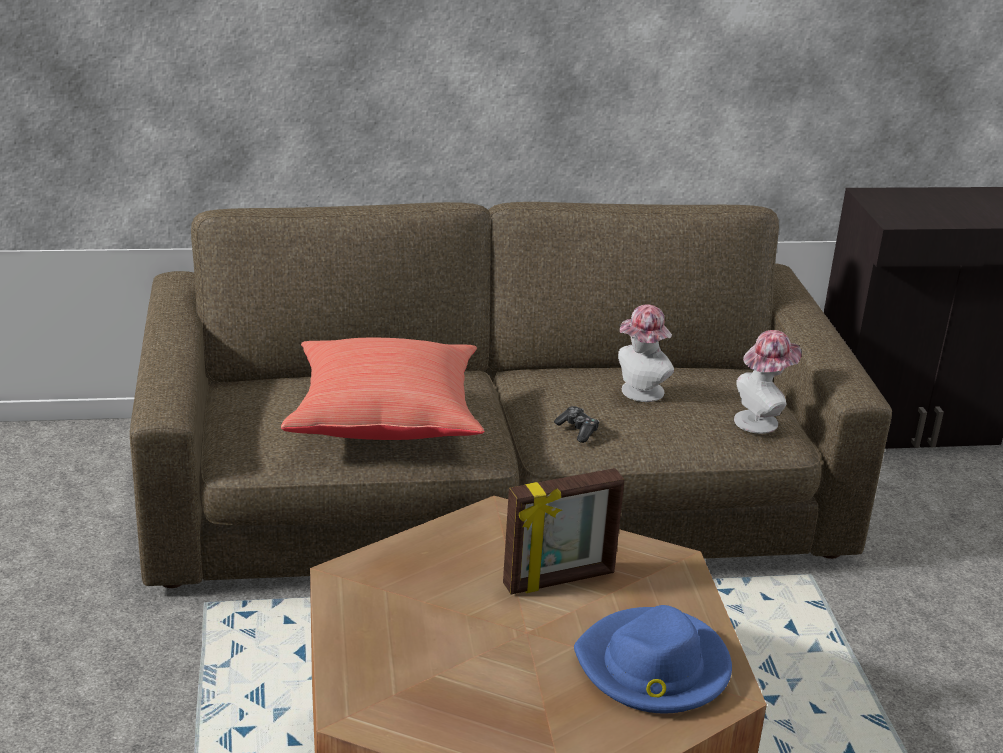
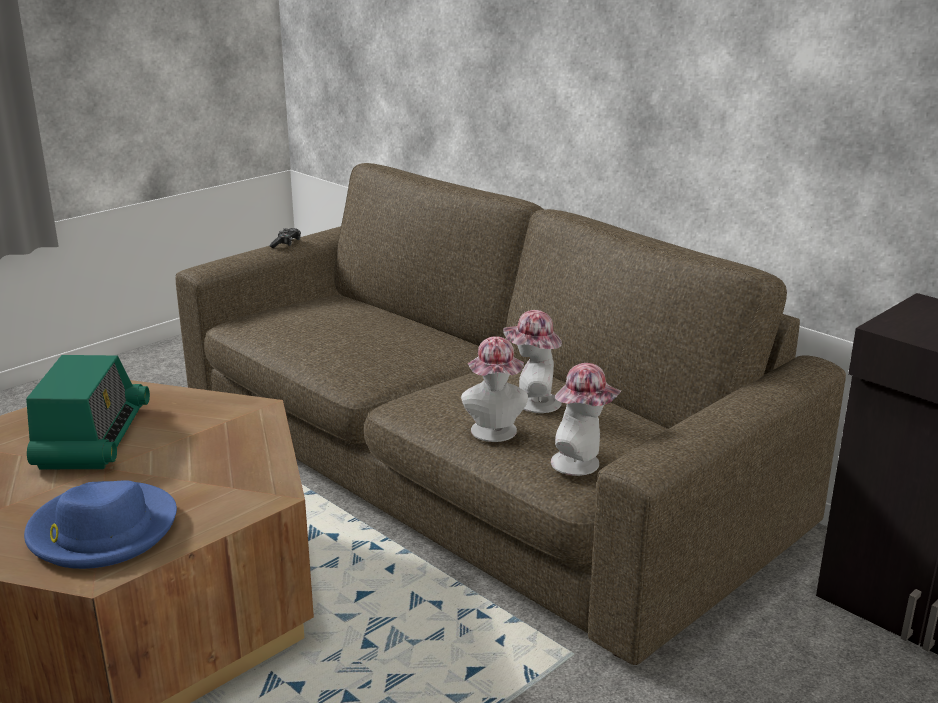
camera: 55 degrees right, 5 degrees down
red pillow [281,338,484,440] -> none
picture frame [503,468,625,594] -> none
game controller [554,406,599,443] -> game controller moved to [270,228,301,248]
none -> radio [26,355,150,469]
none -> hat [461,336,528,442]

